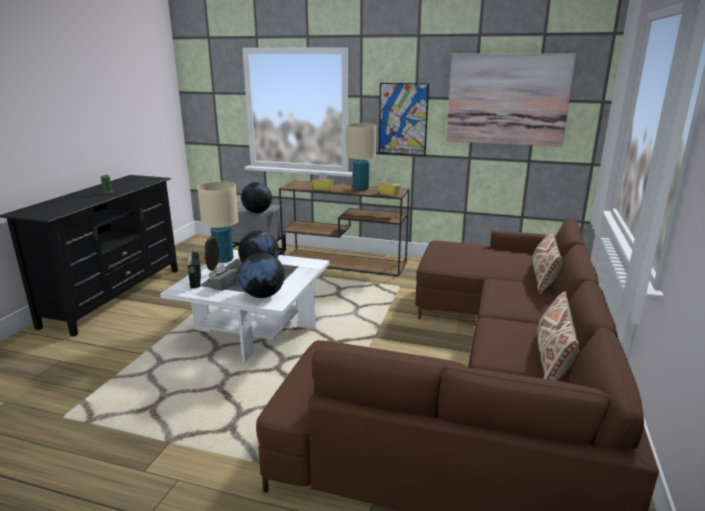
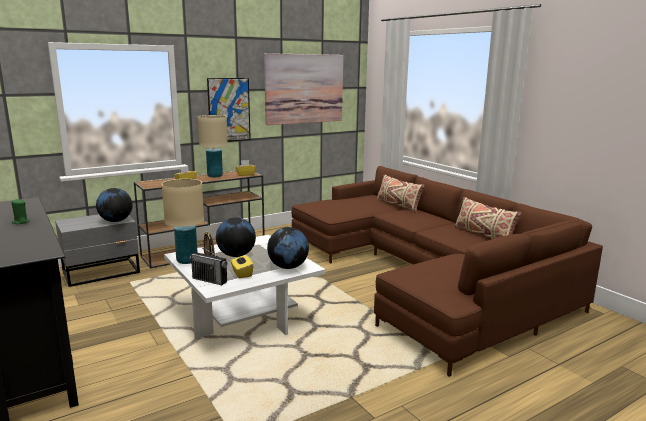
camera: 50 degrees left, 5 degrees down
grey tissue box [208,264,238,291] -> yellow tissue box [230,254,254,278]

